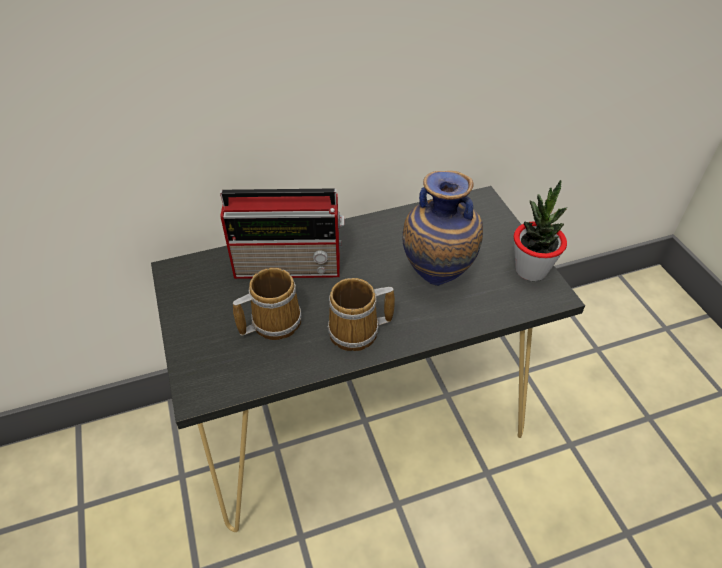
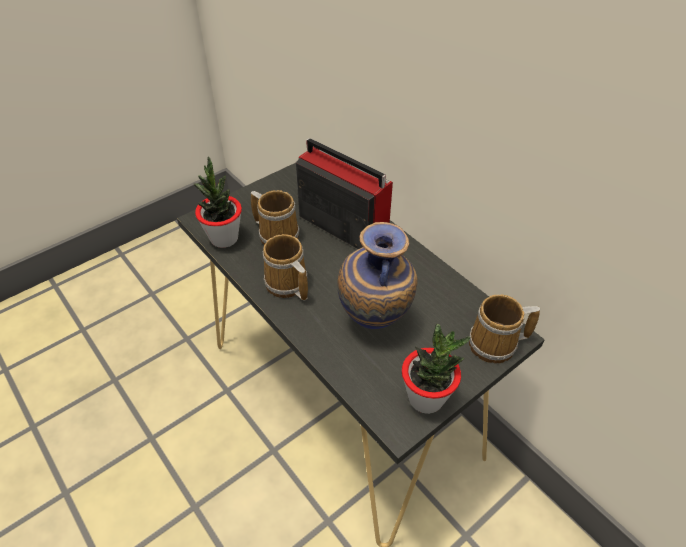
camera: 70 degrees right, 0 degrees up
radio [220,188,344,279] -> radio turned 150 degrees clockwise [296,138,393,249]
none -> potted plant [194,156,242,248]
none -> mug [469,294,540,363]

